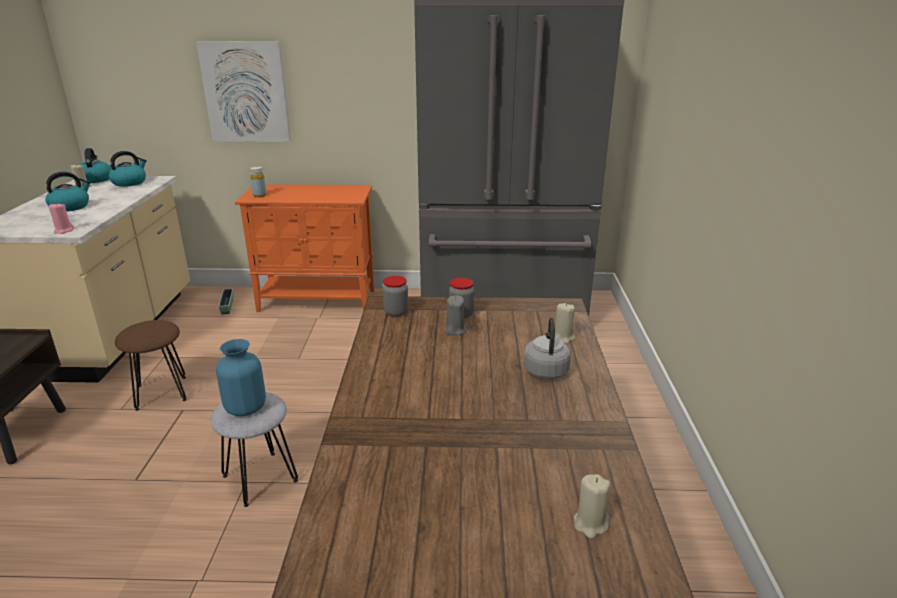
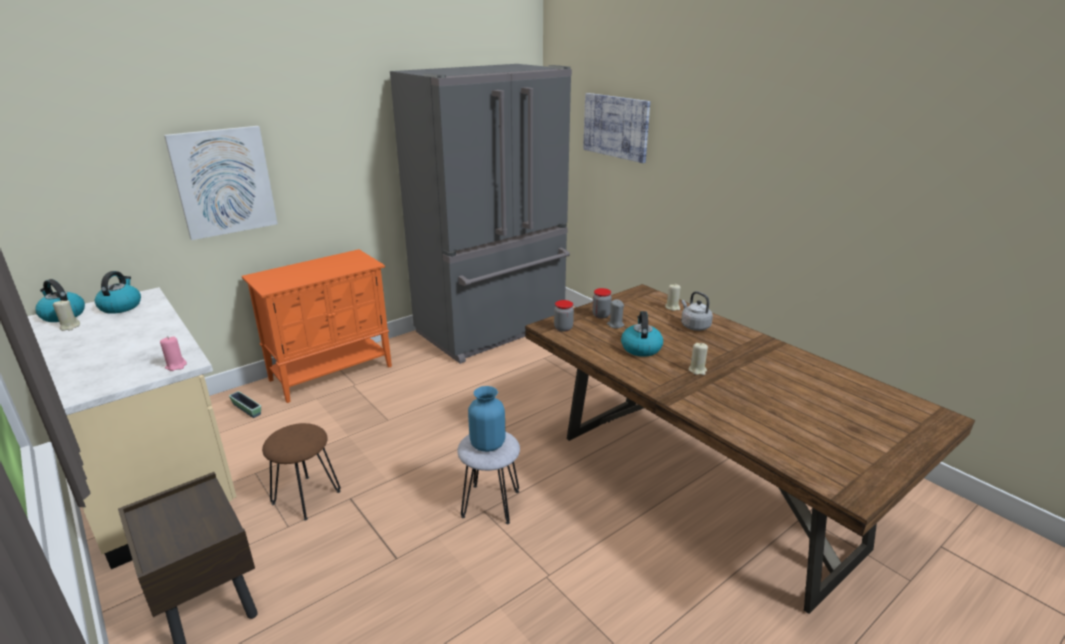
camera: 40 degrees left, 0 degrees up
kettle [45,172,91,212] -> kettle moved to [621,311,663,357]
yellow bottle [250,166,267,197] -> none
beige candle [574,474,610,538] -> beige candle moved to [689,343,708,375]
none -> picture [583,93,650,163]

